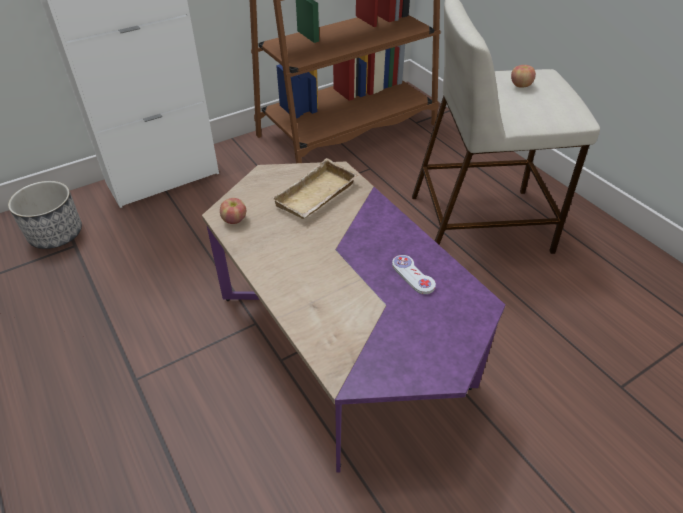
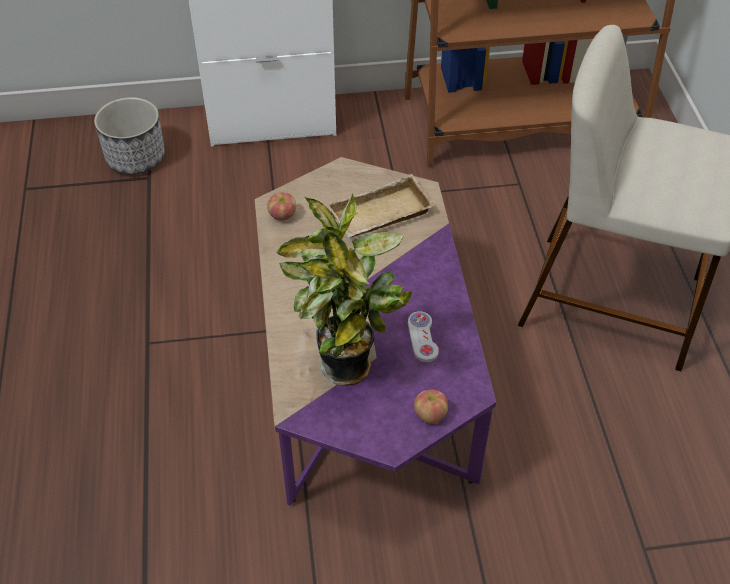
camera: 25 degrees right, 5 degrees up
apple [511,65,536,88] -> apple moved to [414,390,448,424]
none -> potted plant [276,193,412,386]

